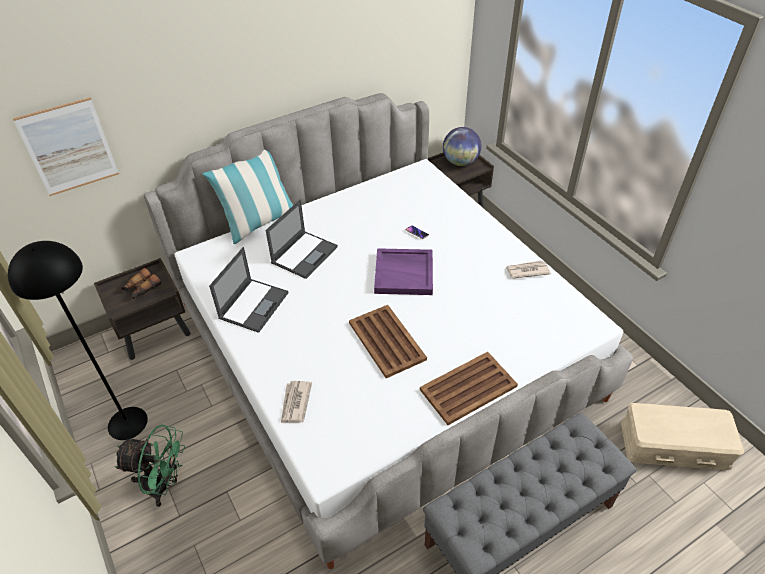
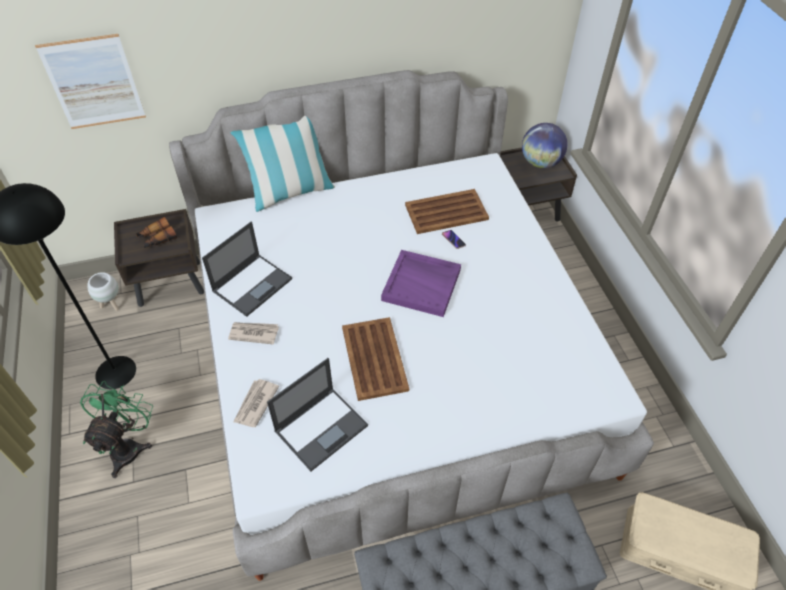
camera: 15 degrees right, 5 degrees up
green fan [115,424,185,507] -> green fan turned 105 degrees counterclockwise [80,381,153,478]
laptop [266,200,338,279] -> laptop moved to [267,358,368,471]
brown tray [420,352,518,425] -> brown tray moved to [405,189,489,234]
newspaper [506,260,551,279] -> newspaper moved to [228,322,279,345]
none -> white planter [87,272,119,311]

